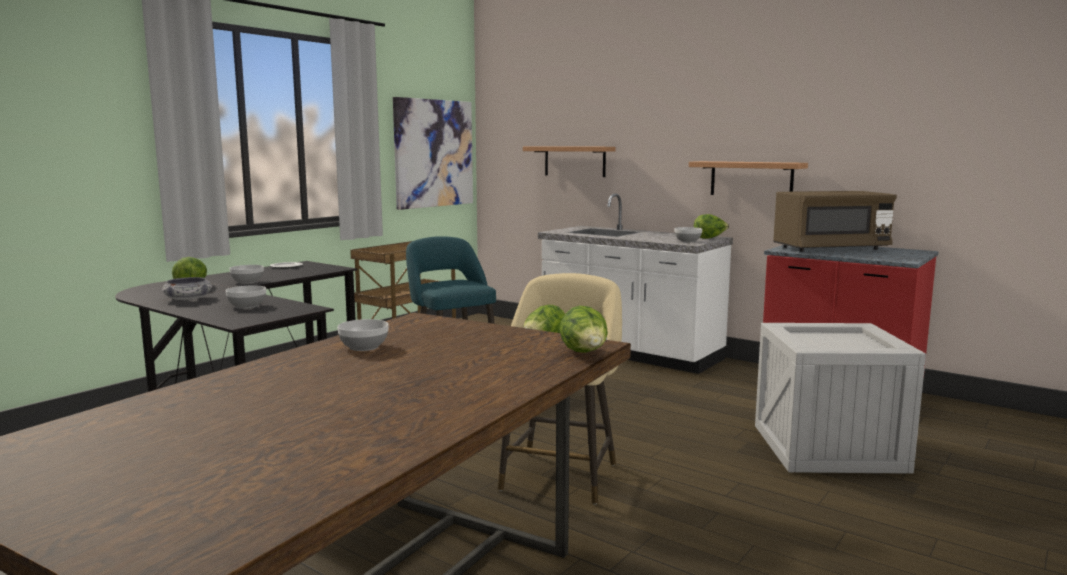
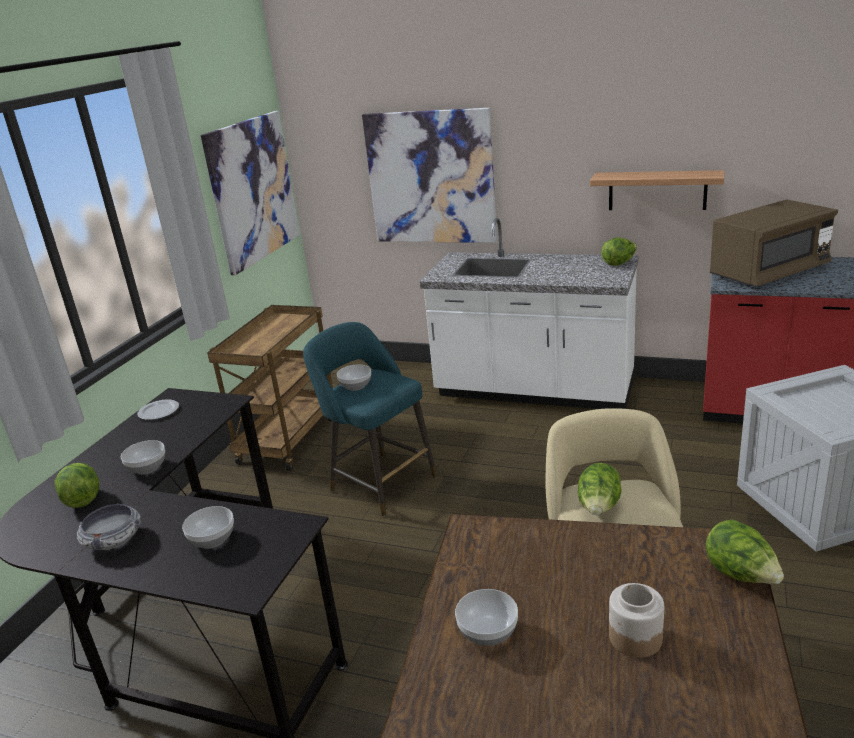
camera: 15 degrees left, 15 degrees up
shelf [523,147,616,177] -> picture [362,108,497,243]
bowl [674,227,702,242] -> bowl moved to [337,364,371,391]
none -> jar [609,583,664,658]

